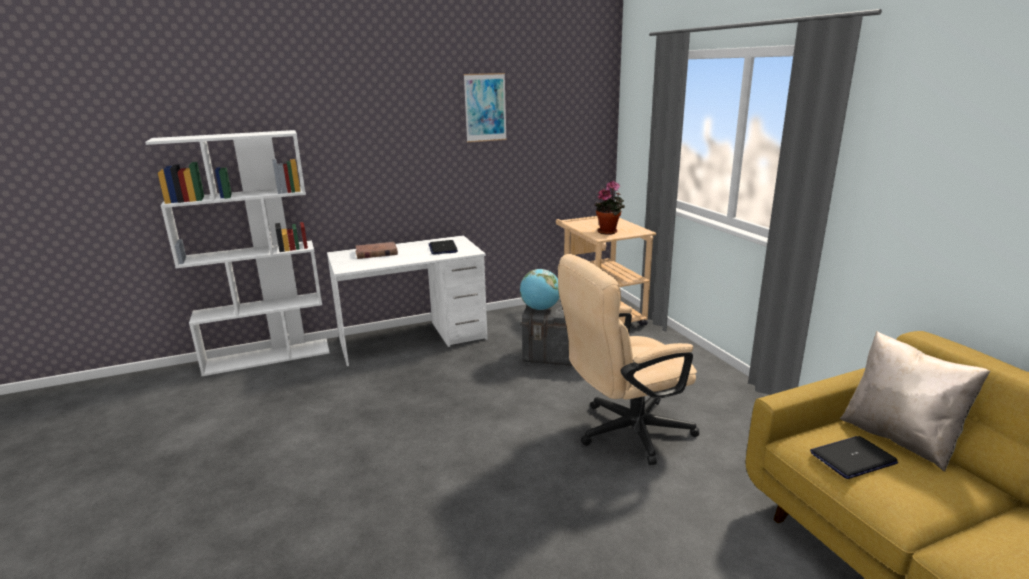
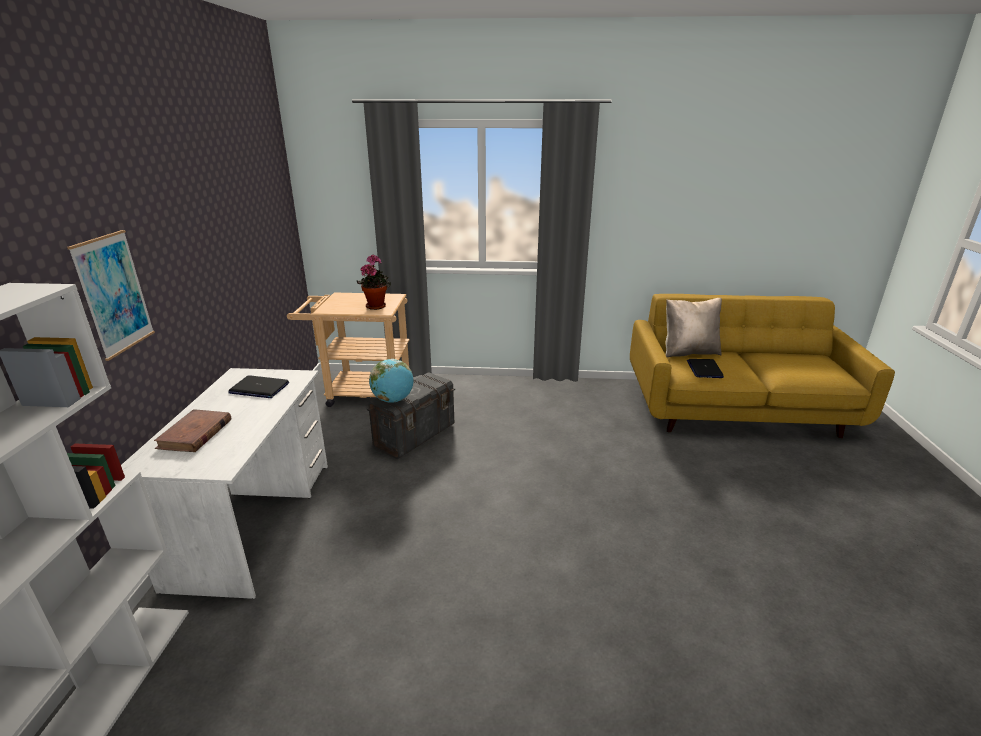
camera: 65 degrees left, 5 degrees up
picture [464,73,507,142] -> picture moved to [67,230,155,361]
beige office chair [558,254,699,465] -> none

